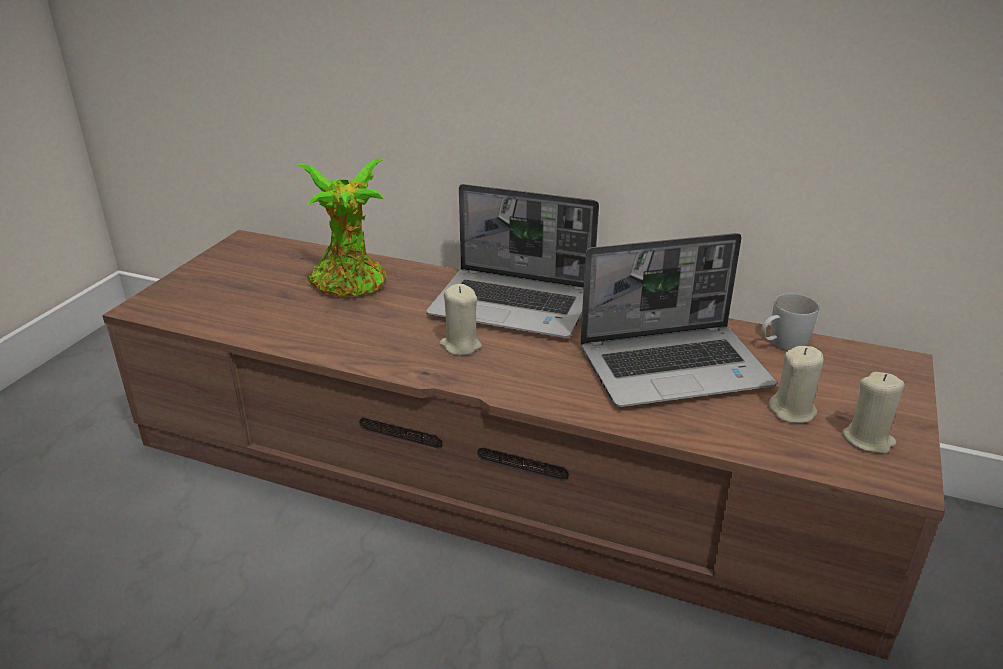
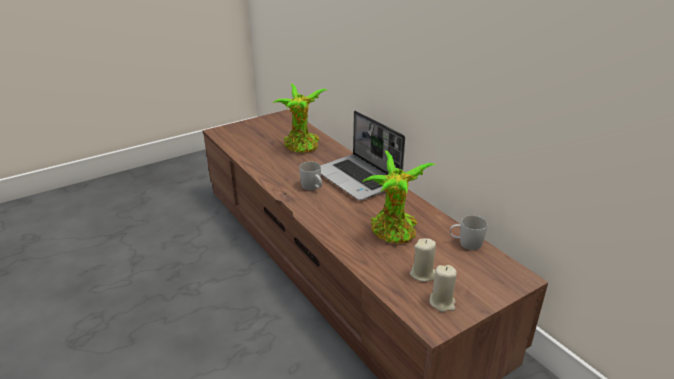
camera: 35 degrees right, 0 degrees up
beige candle [440,284,482,356] -> white mug [299,162,322,190]
laptop [580,233,777,407] -> potted plant [362,151,437,244]

